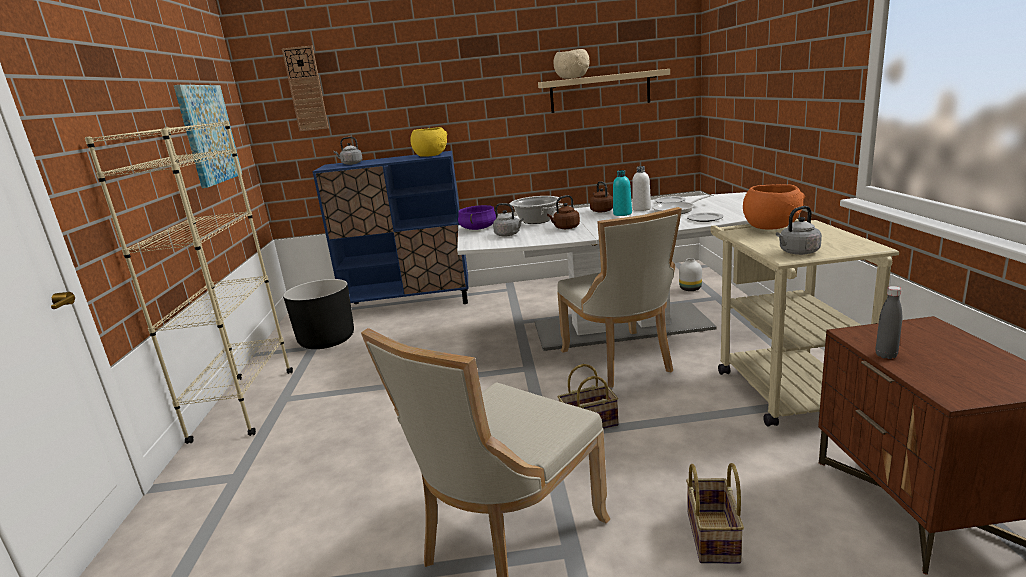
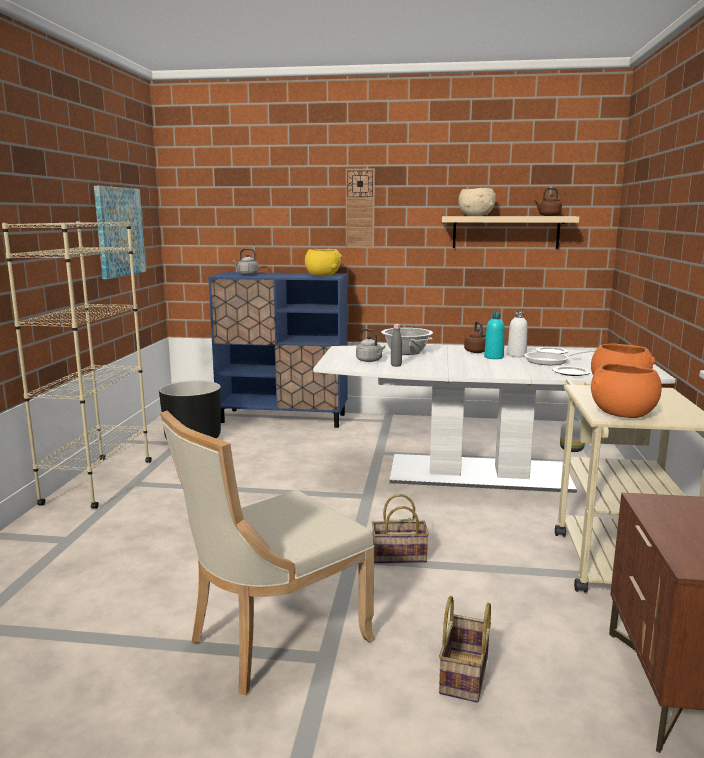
camera: 10 degrees right, 5 degrees down
wall clock [282,45,329,132] -> wall clock moved to [346,169,375,248]
purple cooking pot [458,205,496,230] -> none
brown kettle [547,195,580,229] -> brown kettle moved to [534,188,562,216]
beige chair [557,207,682,387] -> none
grey kettle [776,206,822,255] -> orange bowl [591,363,662,418]
grey bottle [875,286,902,359] -> grey bottle moved to [391,324,402,367]

